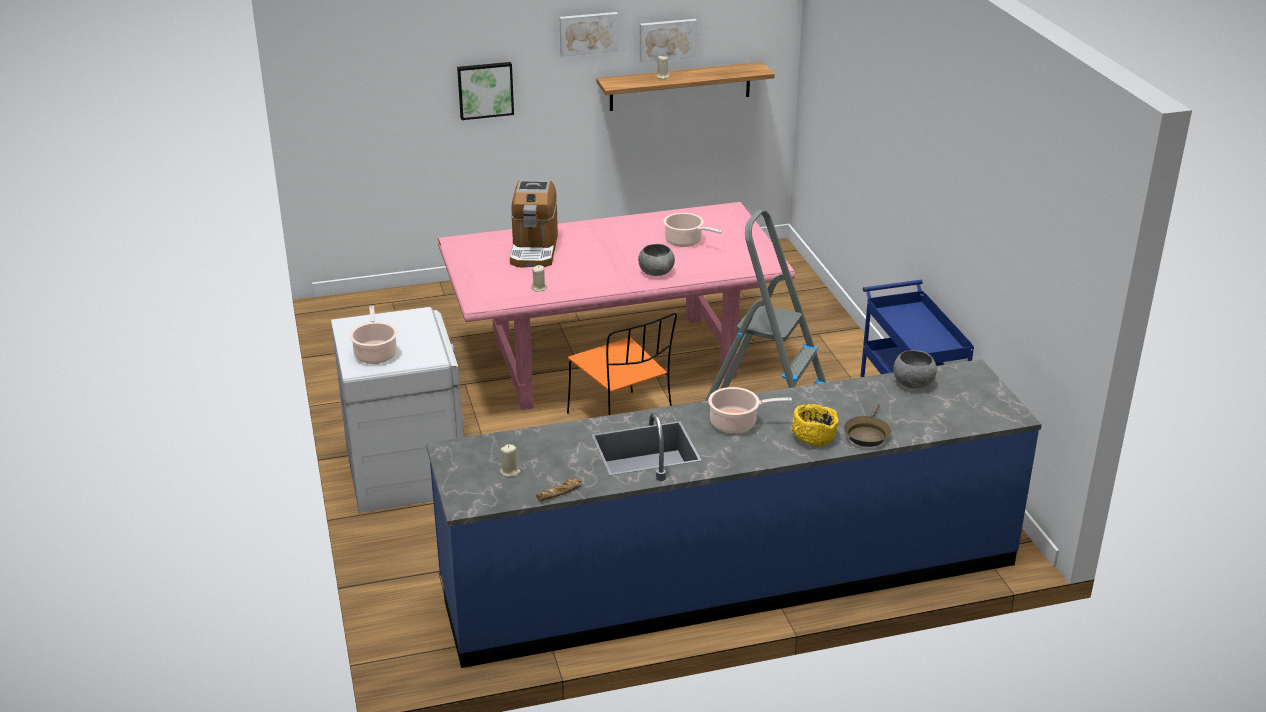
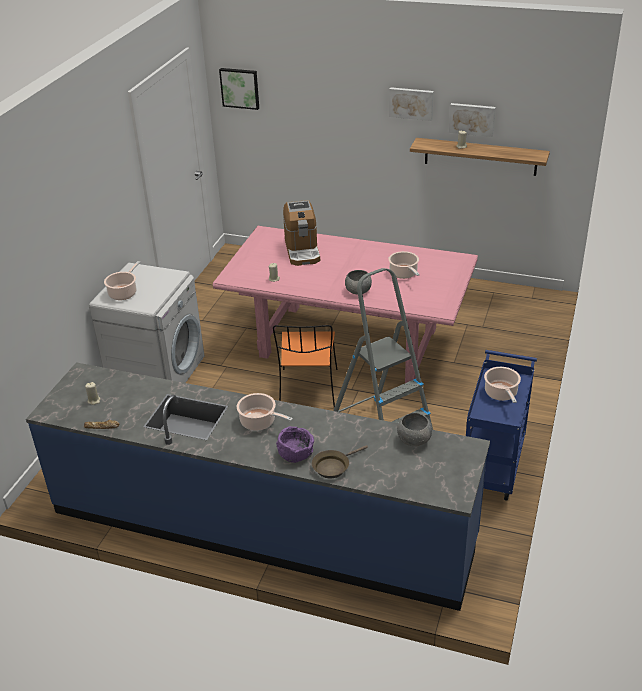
camera: 35 degrees right, 5 degrees up
picture [457,62,514,120] -> picture moved to [219,68,259,110]
coffee machine [510,180,558,267] -> coffee machine turned 45 degrees counterclockwise [283,200,320,266]
yellow bowl [791,404,839,446] -> purple bowl [276,426,314,463]
none -> cooking pot [484,367,521,403]

